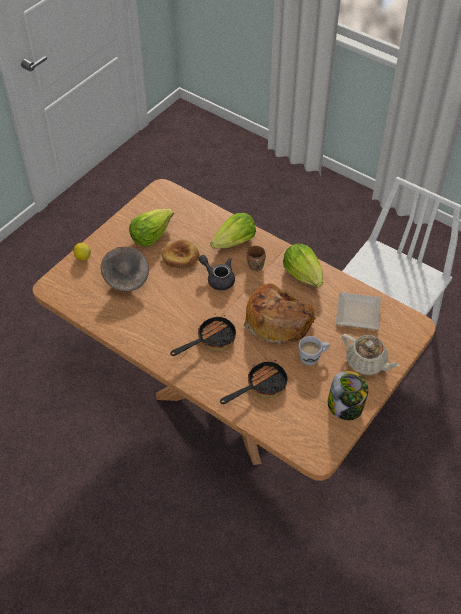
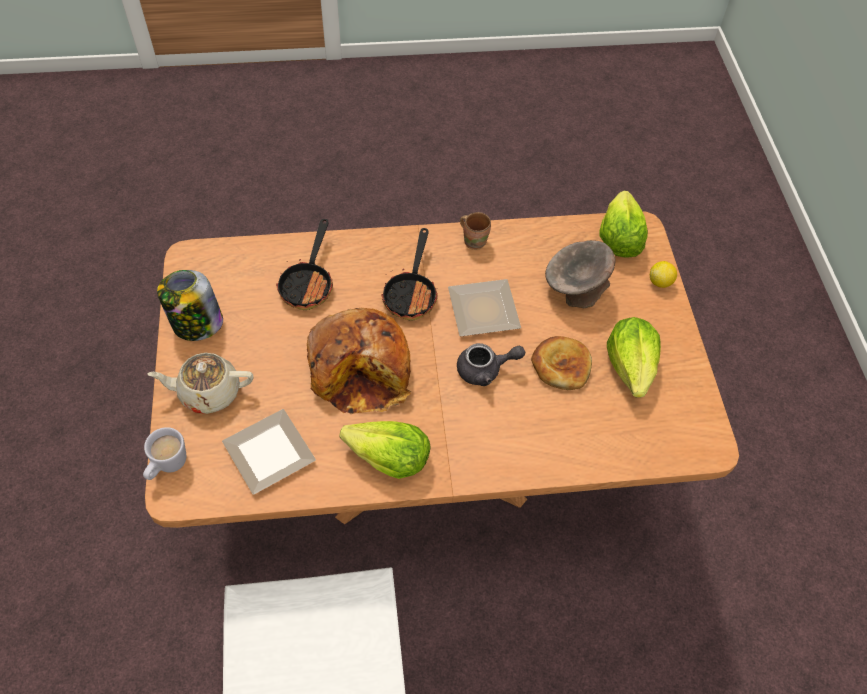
camera: 135 degrees right, 5 degrees up
lettuce [210,213,256,249] -> lettuce moved to [600,191,648,257]
brown mug [246,246,266,271] -> brown mug moved to [460,212,491,250]
white mug [299,336,330,365] -> white mug moved to [143,427,186,480]
none -> plate [448,279,521,336]

